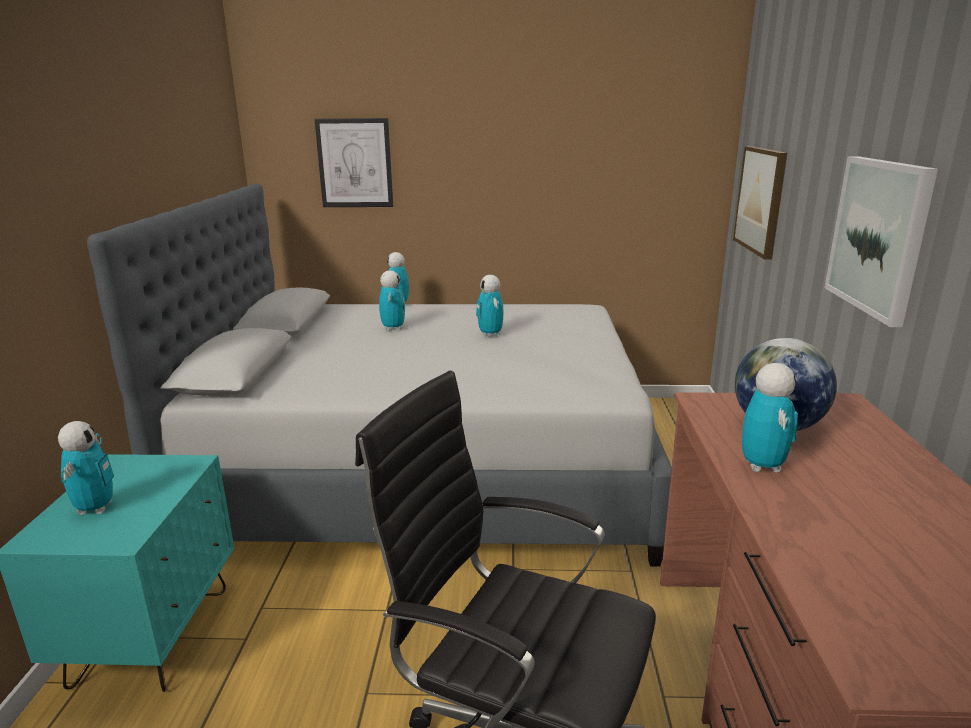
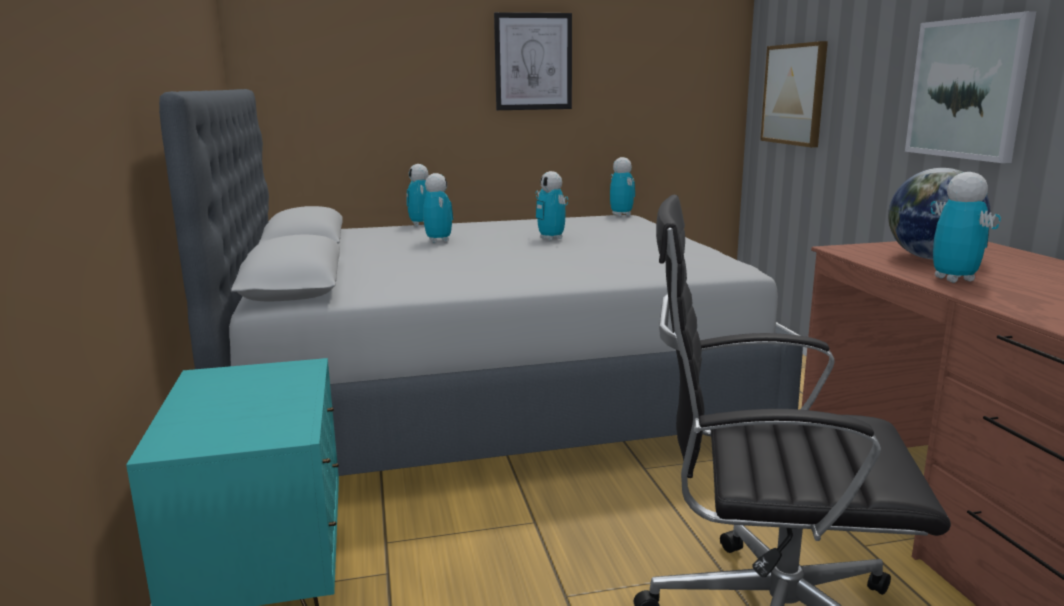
camera: 15 degrees left, 5 degrees down
toy robot [58,421,114,515] -> toy robot moved to [610,157,635,216]
picture [314,118,393,207] -> picture moved to [494,12,572,110]

